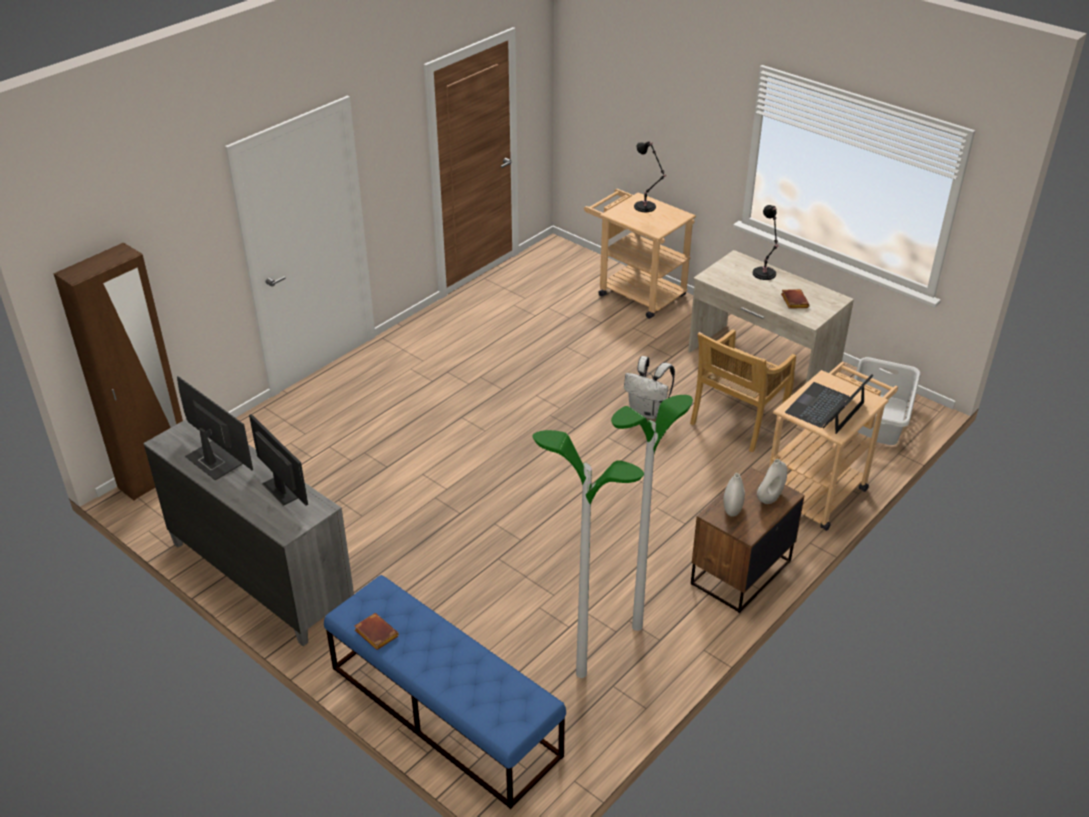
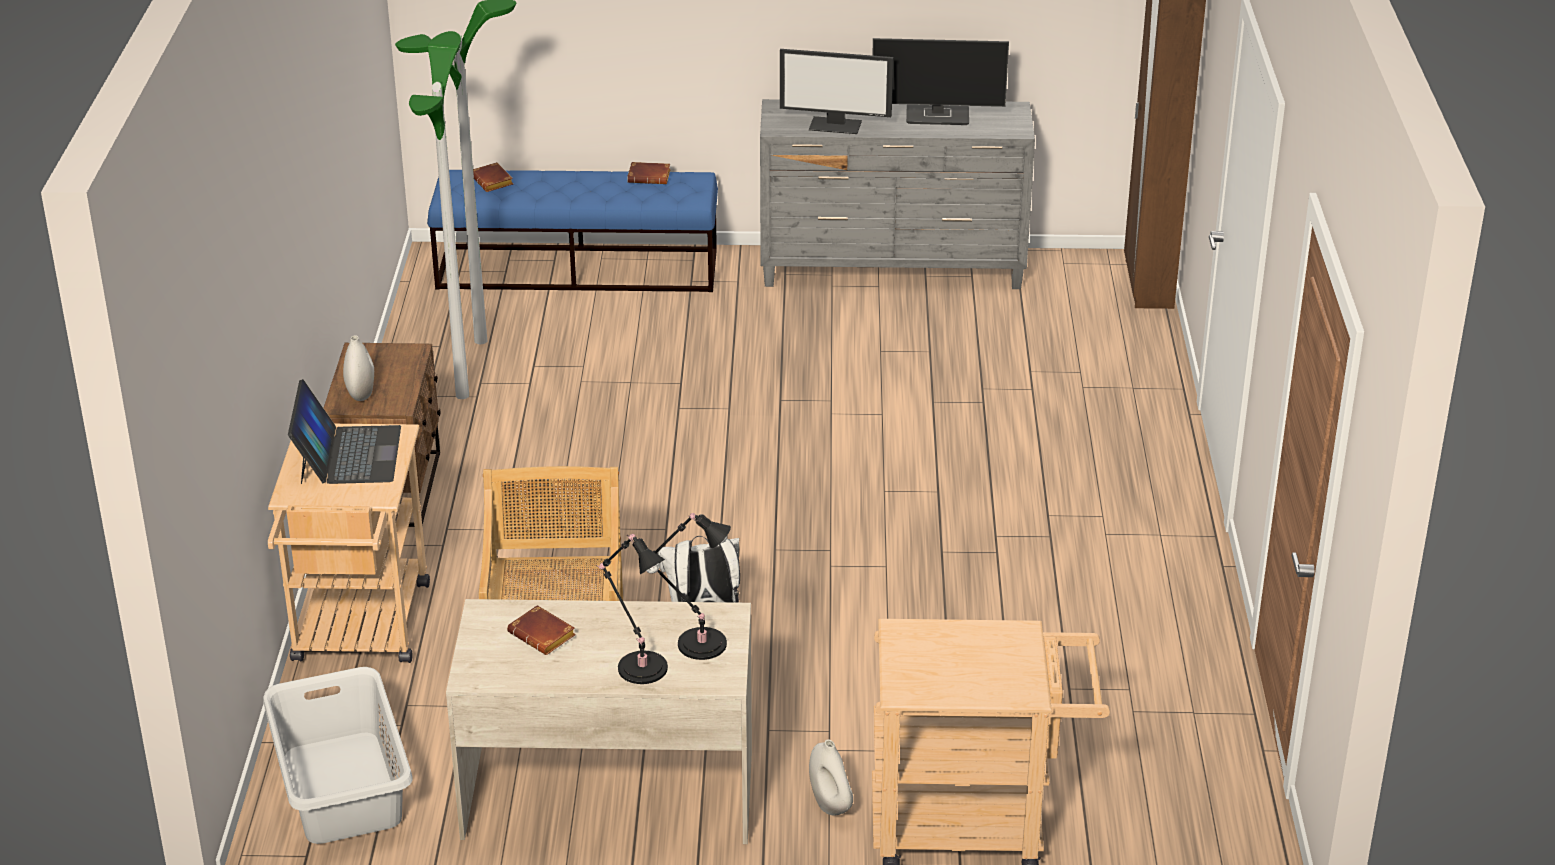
camera: 140 degrees right, 5 degrees down
black table lamp [634,141,667,212] -> black table lamp moved to [653,513,731,660]
white vase [723,473,745,517] -> white vase moved to [809,739,853,816]
none -> brown book [473,162,513,192]

